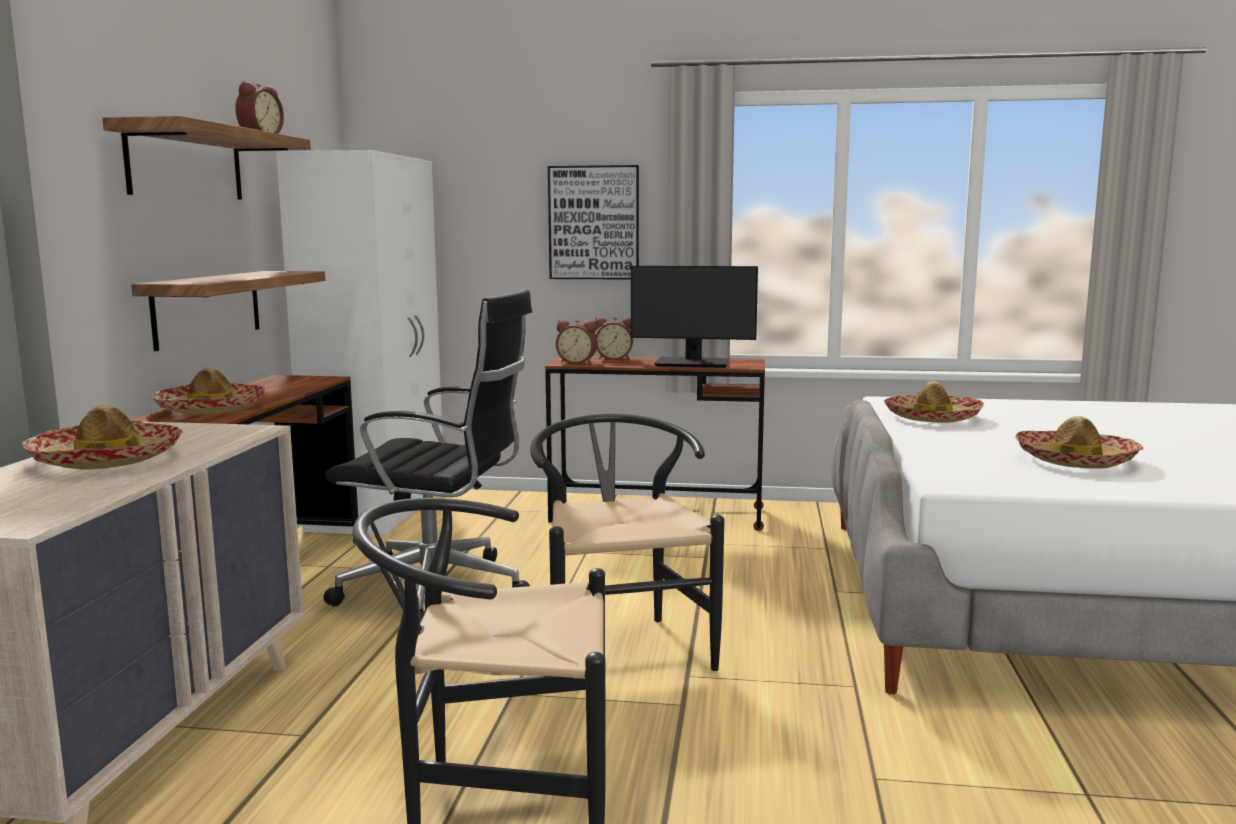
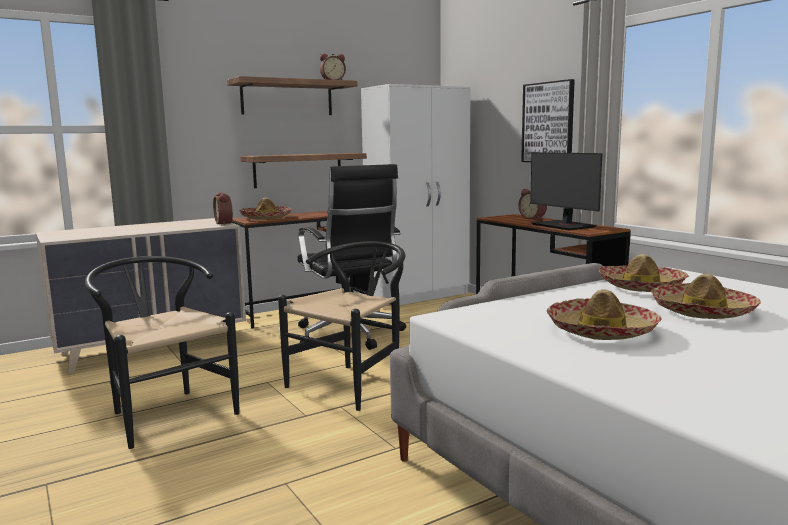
camera: 50 degrees right, 0 degrees up
hat [22,404,183,469] -> hat moved to [651,274,761,319]
alarm clock [556,320,598,364] -> alarm clock moved to [213,192,233,225]

